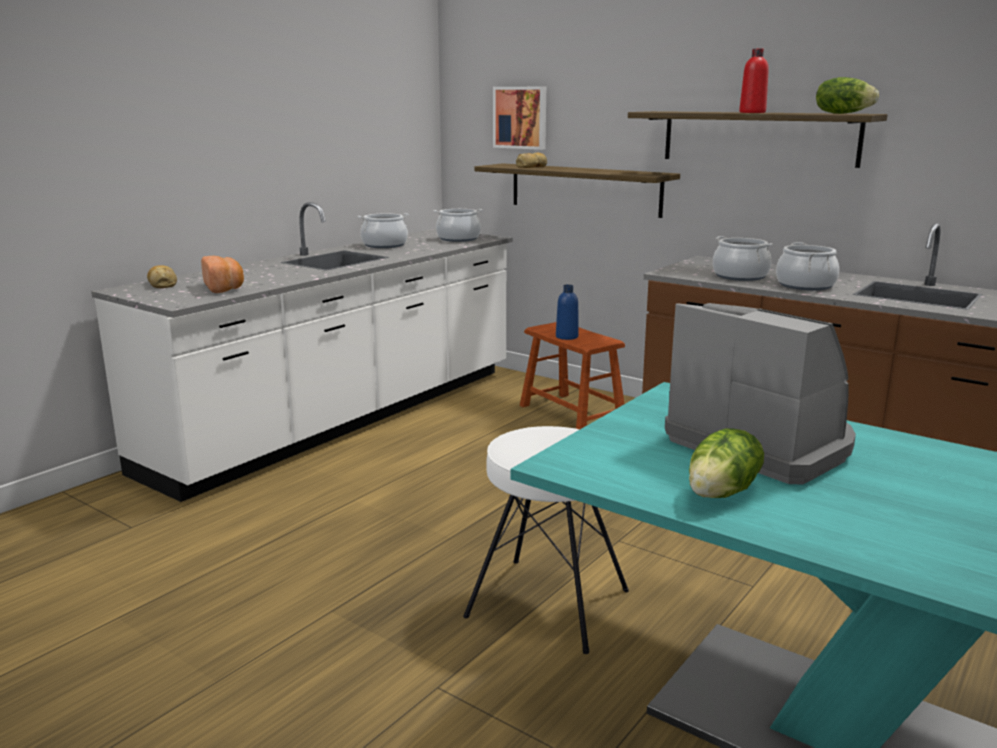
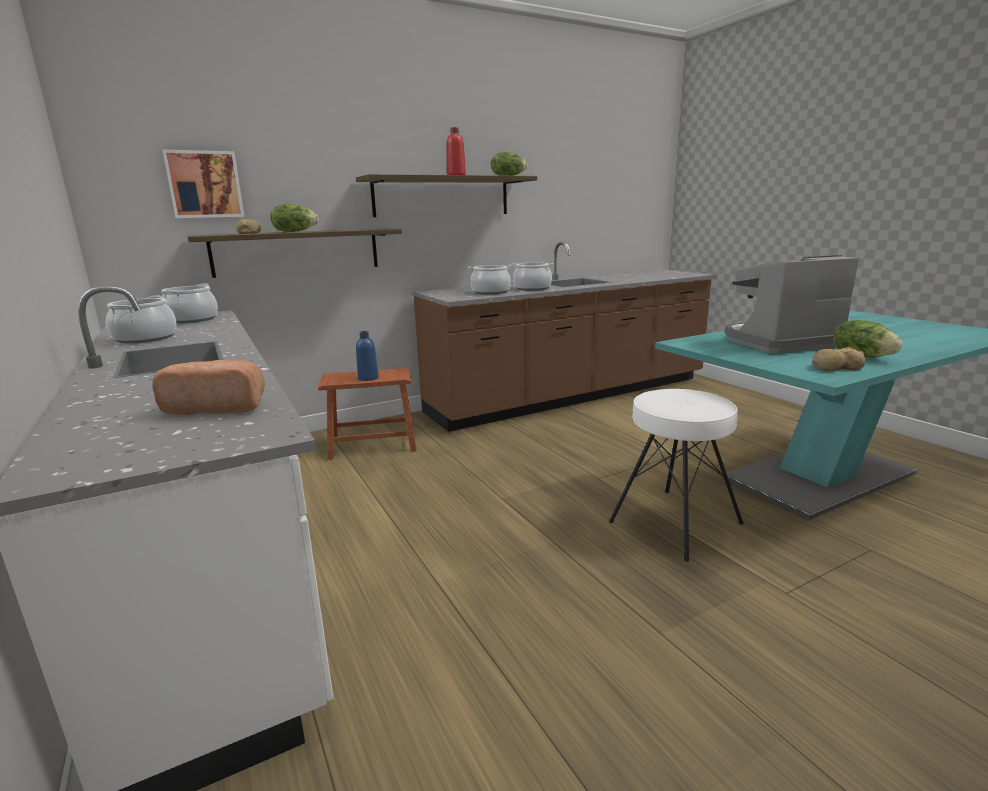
camera: 65 degrees left, 0 degrees up
bread [147,265,177,288] -> bread moved to [812,347,866,371]
none -> lettuce [271,204,319,232]

